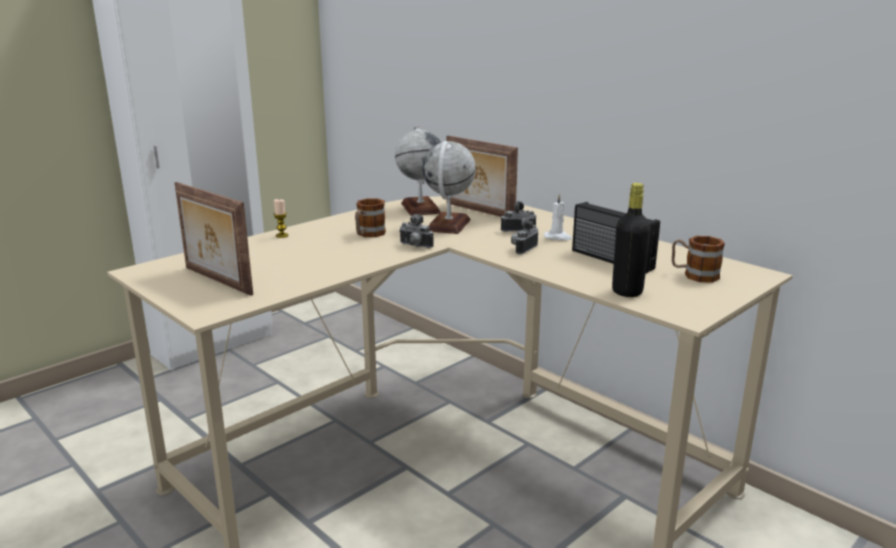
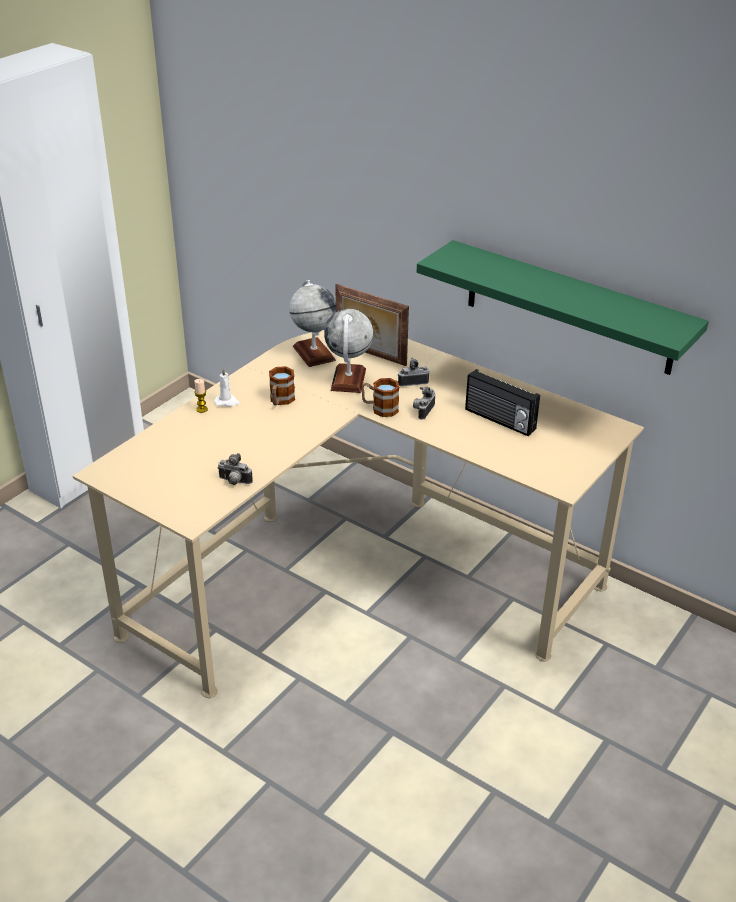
camera: 10 degrees left, 15 degrees up
picture frame [174,182,253,296] -> none
camera [399,214,434,248] -> camera moved to [217,453,253,485]
white candle [544,194,572,240] -> white candle moved to [214,367,240,407]
black bottle [612,183,651,297] -> none
mug [672,236,725,283] -> mug moved to [361,378,399,417]
none -> green shelf [417,240,709,375]

